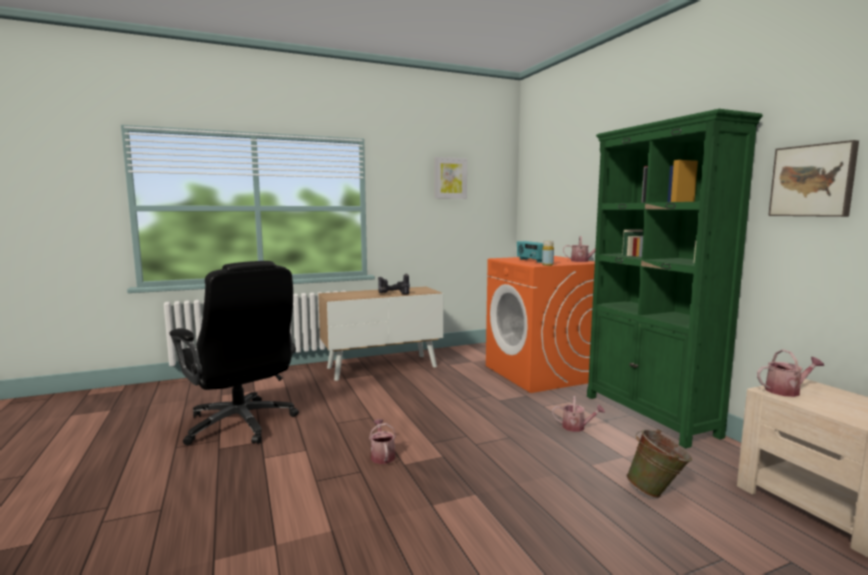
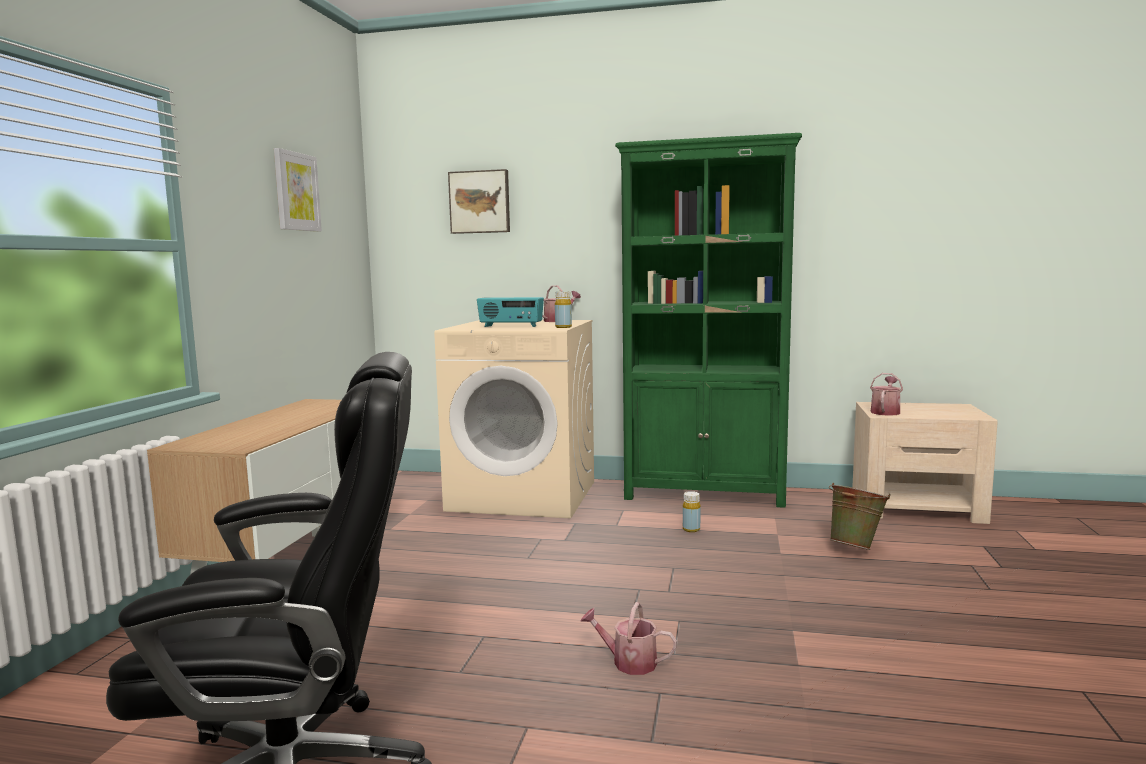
camera: 55 degrees left, 0 degrees up
power drill [378,273,410,295] -> none
orange washing machine [486,256,595,393] -> beige washing machine [434,320,594,519]
watering can [552,396,605,432] -> yellow bottle [683,491,701,532]
picture [768,140,859,217] -> picture moved to [448,169,510,234]

